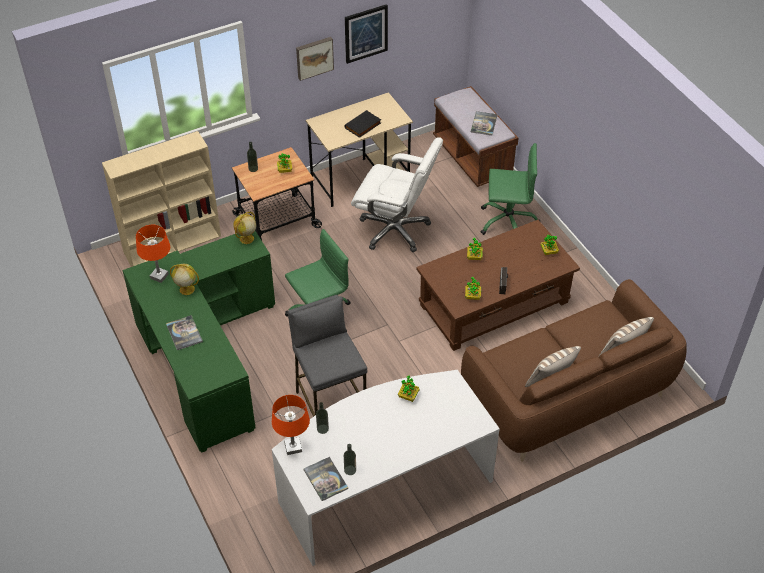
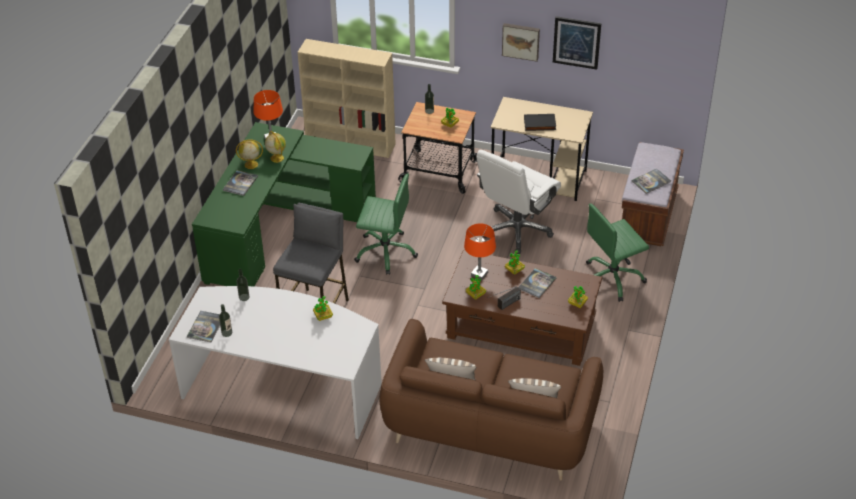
camera: 45 degrees right, 5 degrees down
globe [233,212,256,244] -> globe moved to [236,139,263,169]
orange table lamp [272,395,310,455] -> orange table lamp moved to [464,223,496,280]
white office chair [351,137,443,252] -> white office chair turned 60 degrees clockwise [476,150,561,254]
green office chair [481,143,540,235] -> green office chair turned 105 degrees clockwise [586,203,649,302]
none -> book [518,268,557,298]

